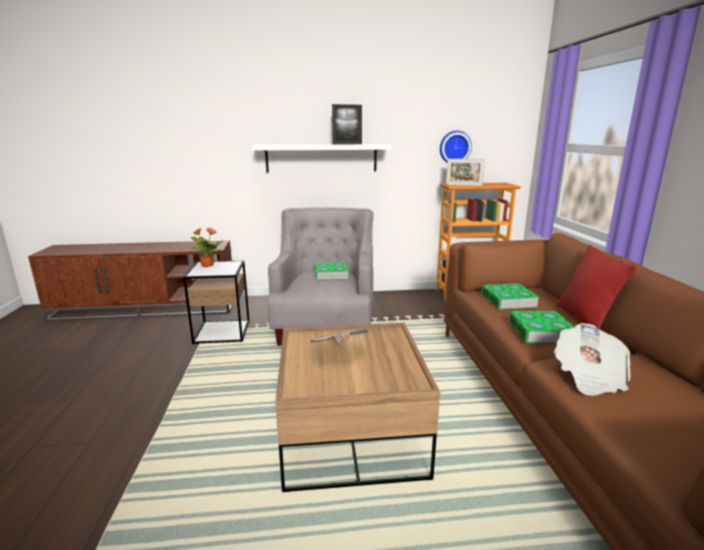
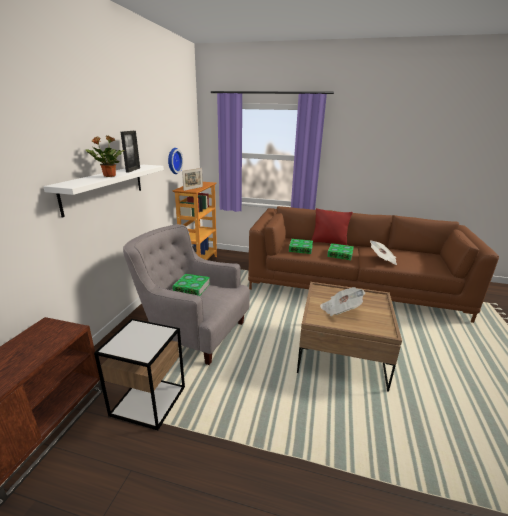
camera: 70 degrees left, 5 degrees up
potted plant [188,228,223,267] -> potted plant moved to [86,136,124,177]

